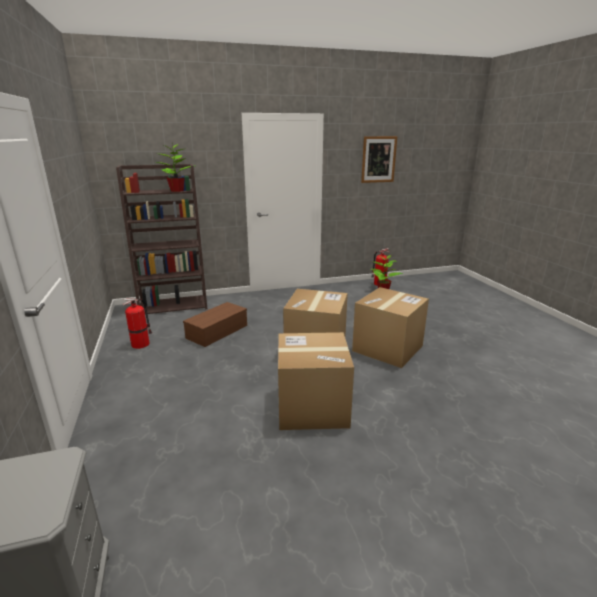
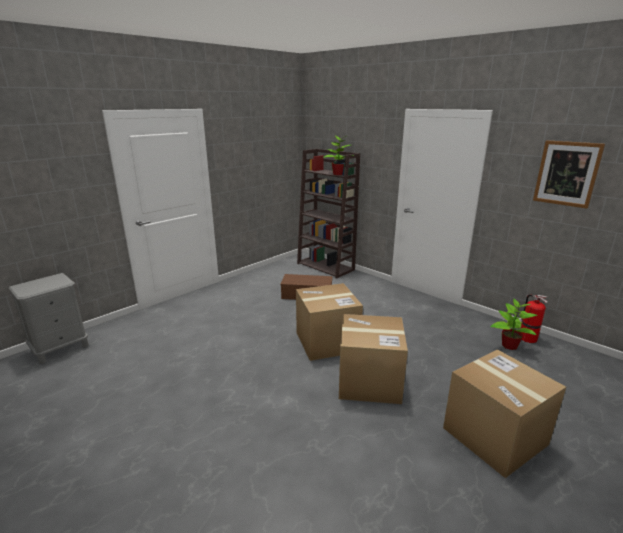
camera: 60 degrees right, 0 degrees up
fire extinguisher [123,299,152,349] -> none
cardboard box [278,332,354,430] -> cardboard box moved to [443,349,566,478]

